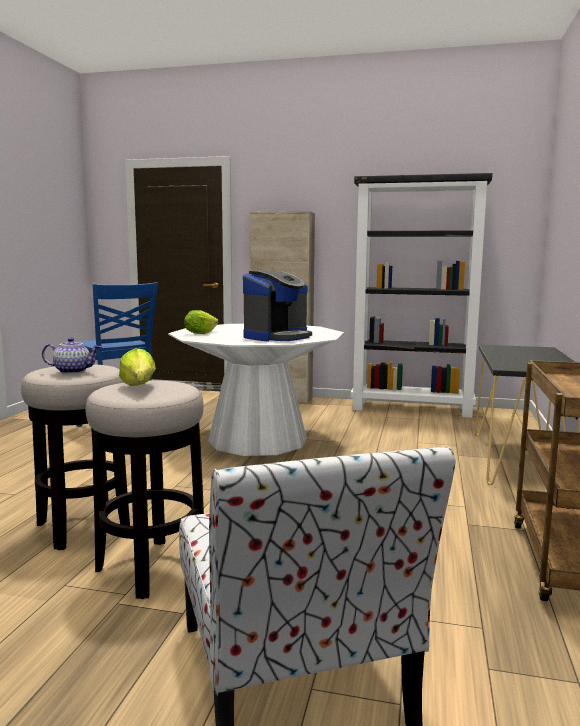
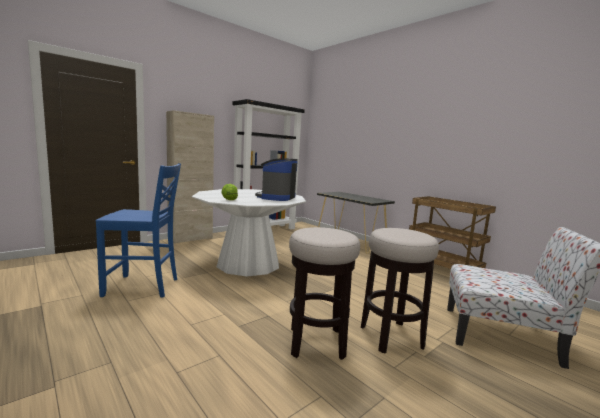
camera: 55 degrees left, 0 degrees up
teapot [42,337,101,374] -> none
lettuce [119,348,156,386] -> none
coffee machine [243,271,312,341] -> coffee machine turned 150 degrees counterclockwise [255,158,298,201]

